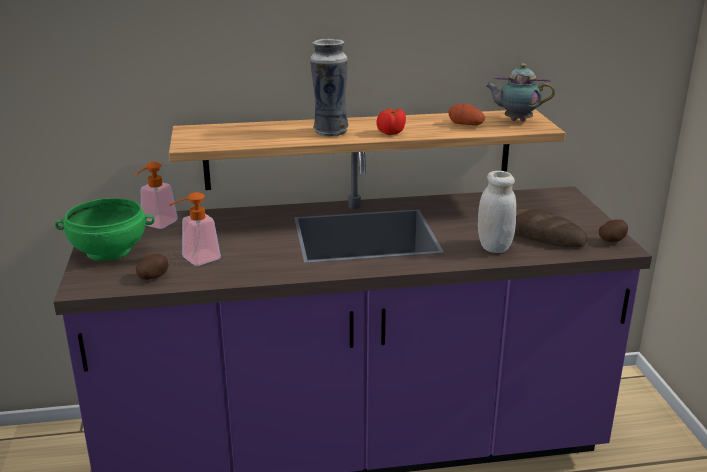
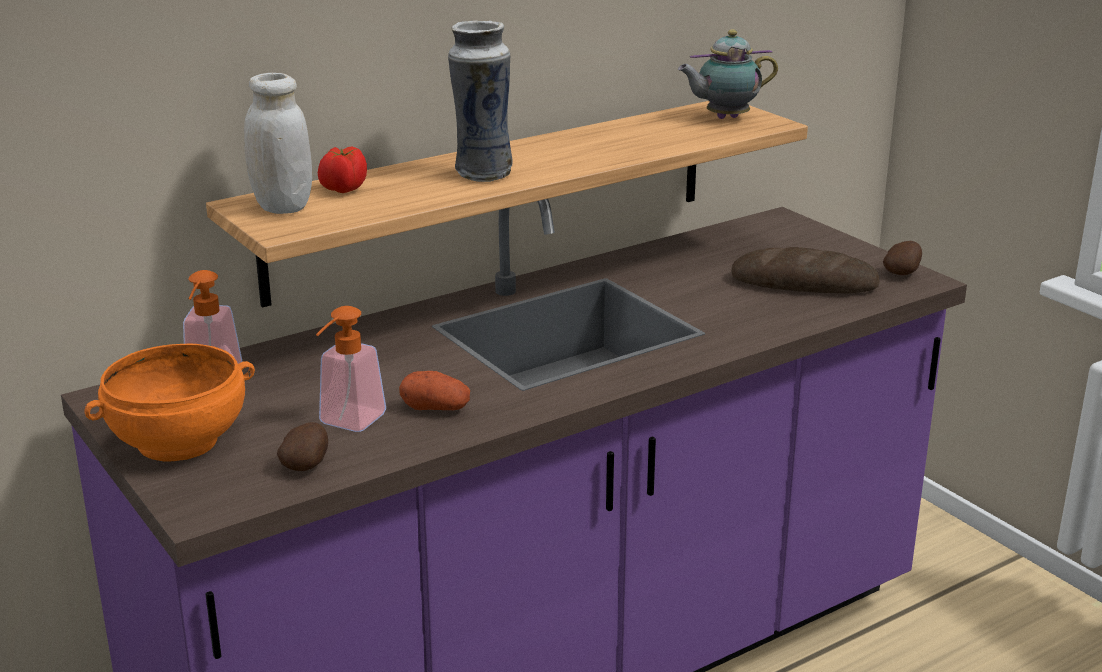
camera: 25 degrees left, 0 degrees up
green bowl [55,198,155,261] -> orange bowl [84,344,255,461]
tomato [376,108,406,135] -> tomato moved to [318,147,367,193]
potato [448,104,485,126] -> potato moved to [399,371,470,410]
white jar [478,171,516,253] -> white jar moved to [244,73,312,214]

